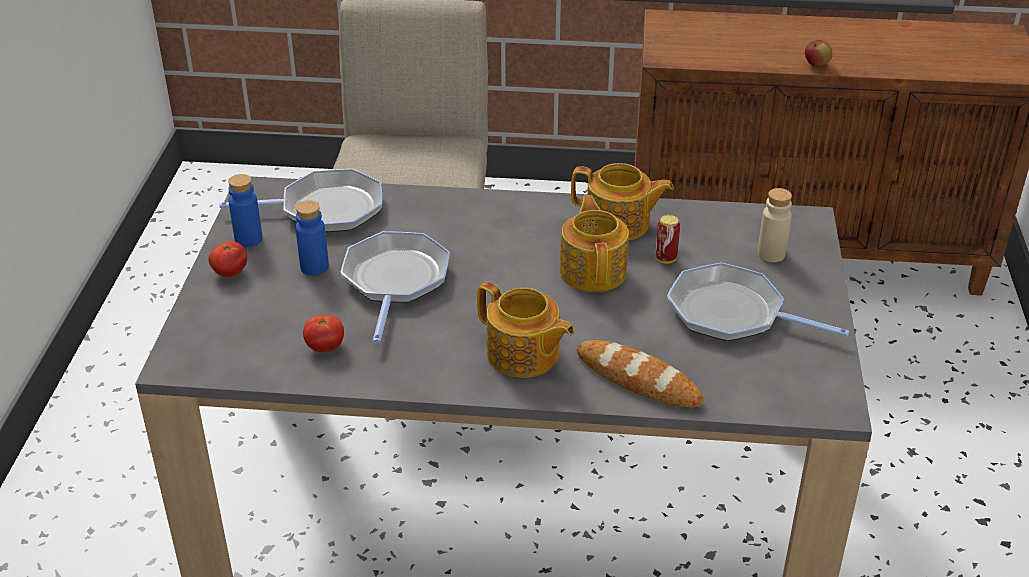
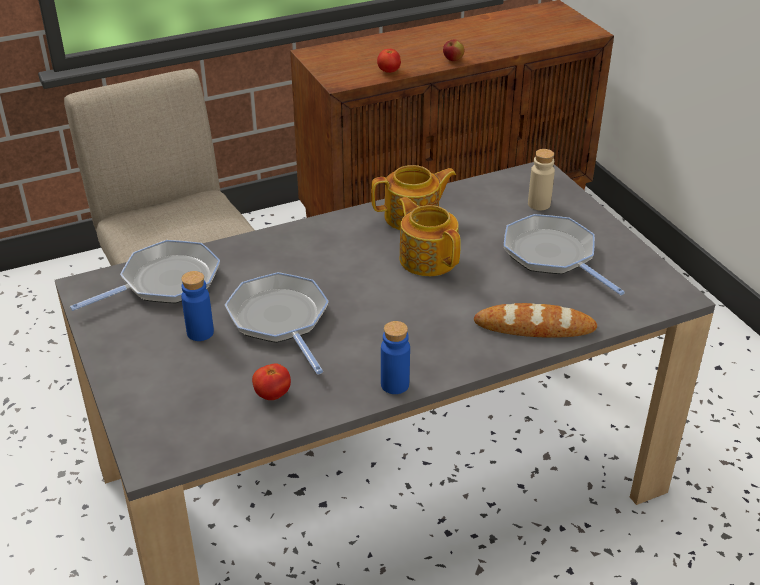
camera: 30 degrees left, 0 degrees up
tomato [208,241,247,277] -> tomato moved to [377,49,401,73]
blue bottle [228,174,263,247] -> blue bottle moved to [381,321,410,394]
teapot [477,281,574,378] -> none
can [655,215,680,264] -> none
frying pan [667,262,849,341] -> frying pan turned 60 degrees clockwise [504,214,625,295]

